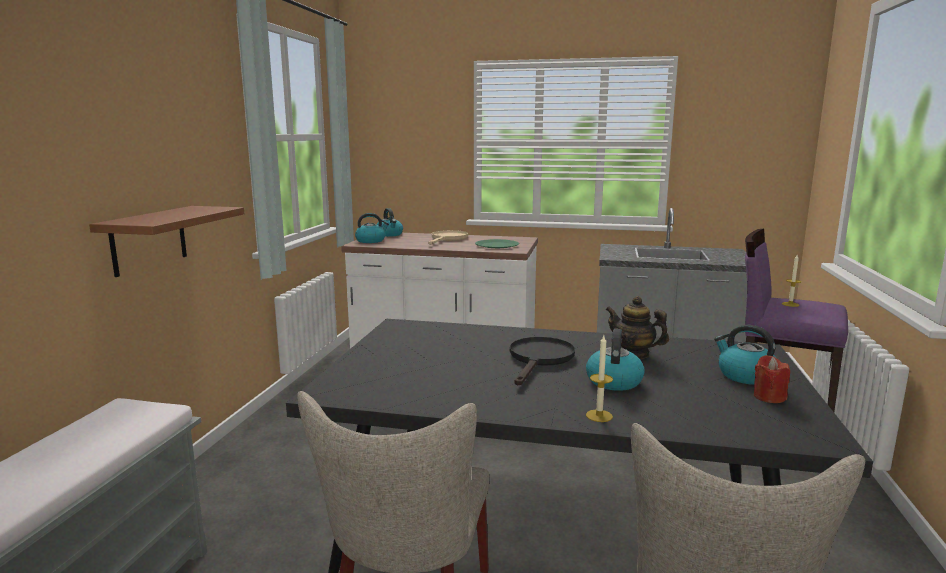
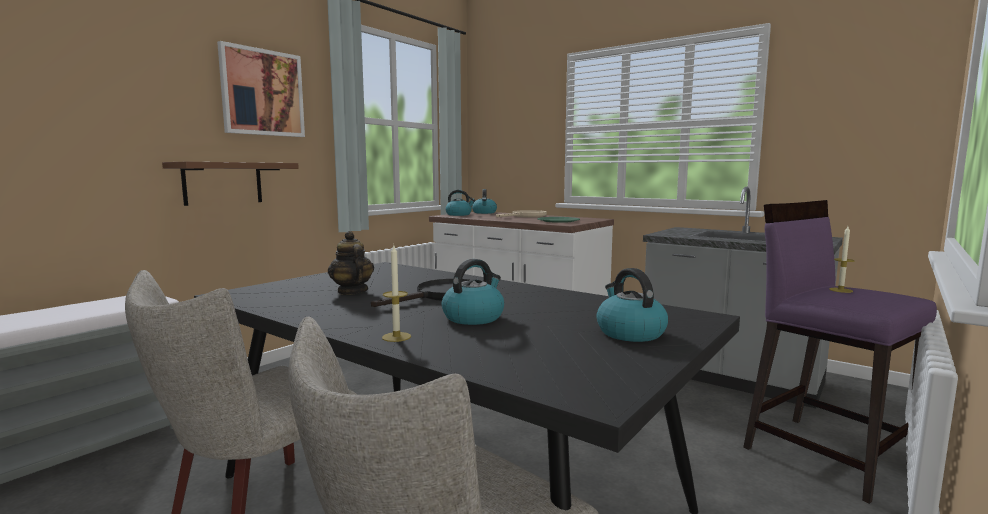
camera: 25 degrees right, 5 degrees down
teapot [606,296,669,359] -> teapot moved to [328,231,374,295]
red candle [754,355,790,403] -> none
none -> picture [217,41,305,137]

